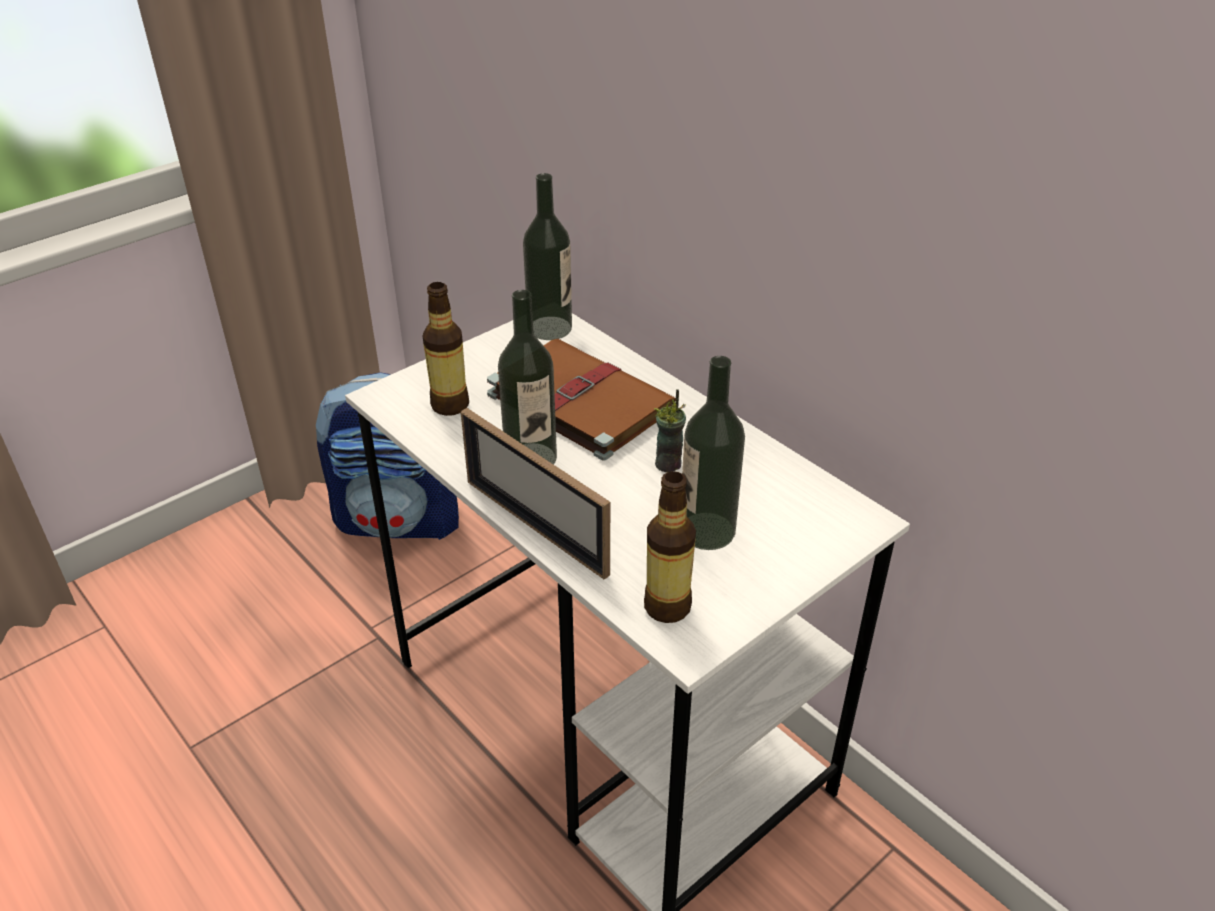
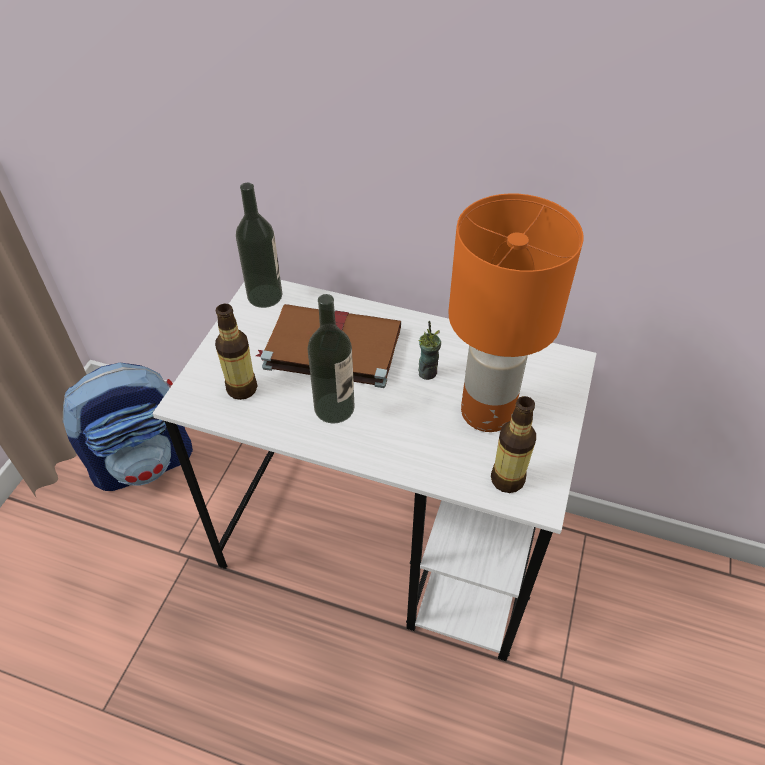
camera: 30 degrees left, 10 degrees up
picture frame [461,408,610,580] -> none
bottle [682,356,745,550] -> orange table lamp [448,194,583,432]

